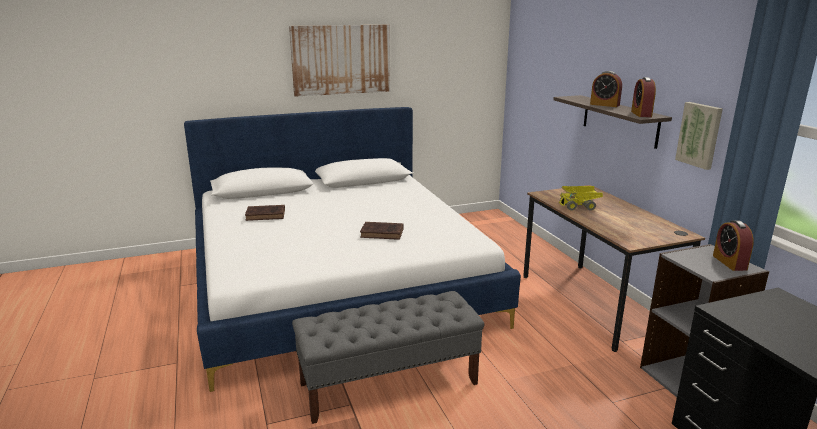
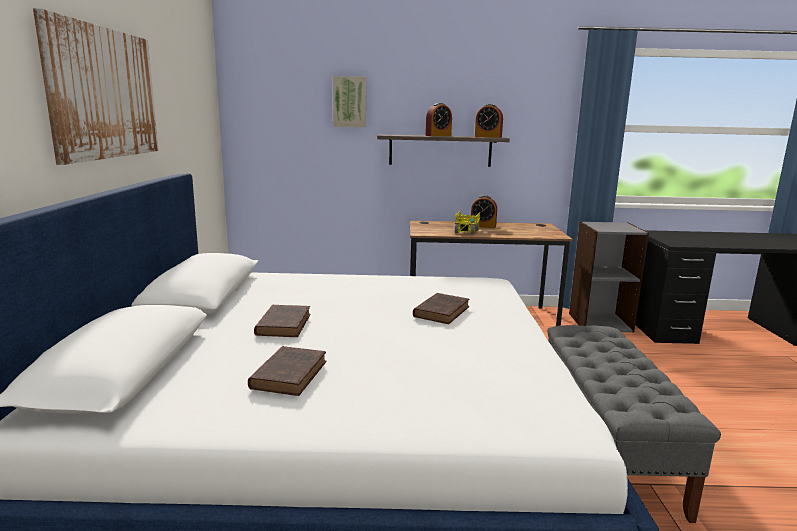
camera: 70 degrees left, 5 degrees down
picture [675,102,723,170] -> picture moved to [333,76,366,127]
alarm clock [713,220,754,271] -> alarm clock moved to [471,195,497,228]
none -> brown book [254,305,311,337]

